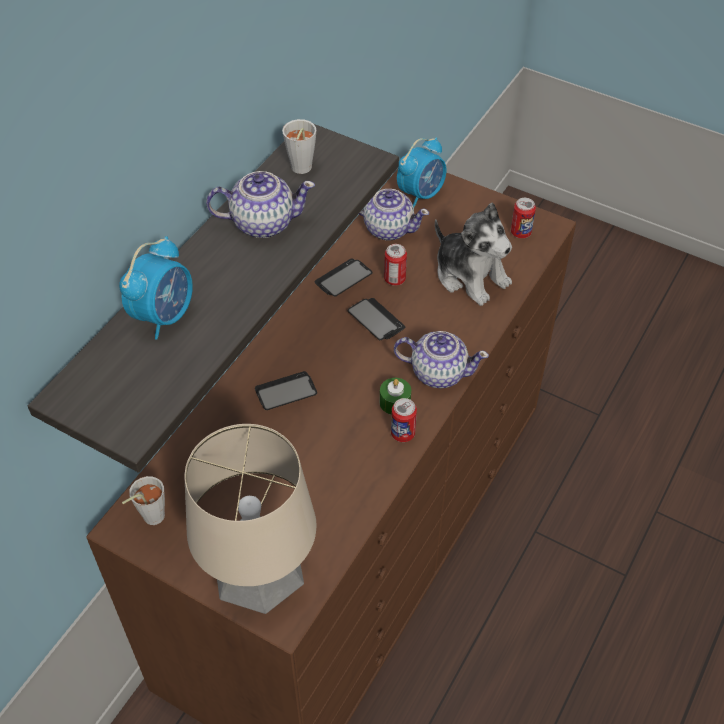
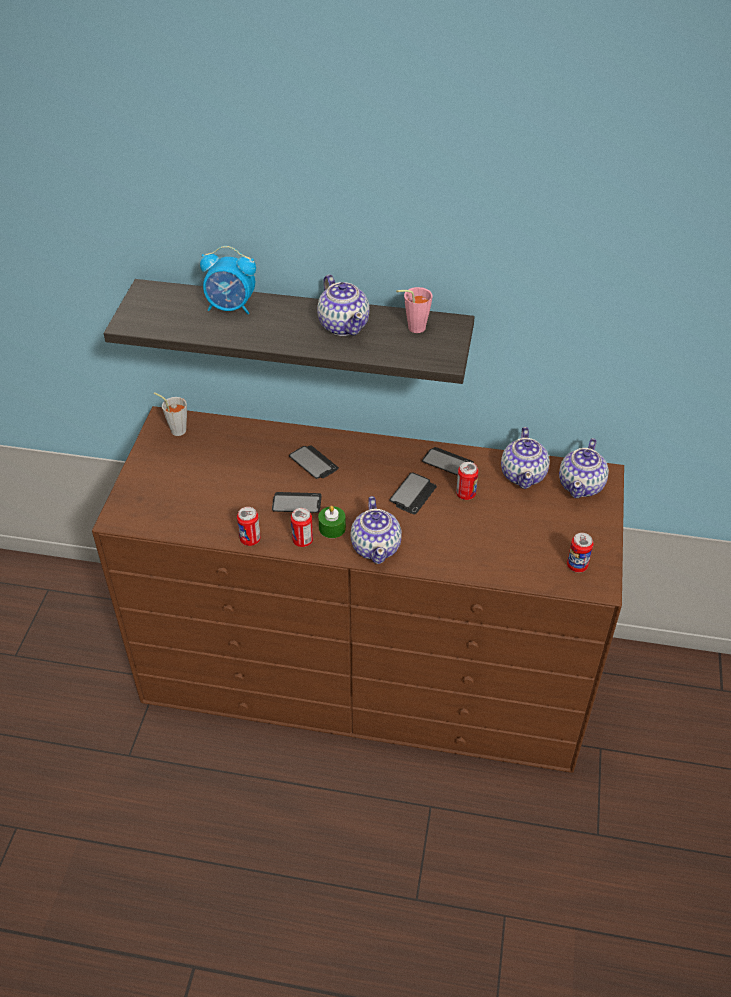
camera: 70 degrees right, 5 degrees down
table lamp [185,424,316,614] -> none
grey cup [282,119,316,174] -> pink cup [396,287,432,333]
alarm clock [397,137,446,207] -> teapot [559,438,609,498]
plush toy [435,203,512,306] -> none
none -> can [237,507,261,546]
none -> phone [272,492,322,513]

